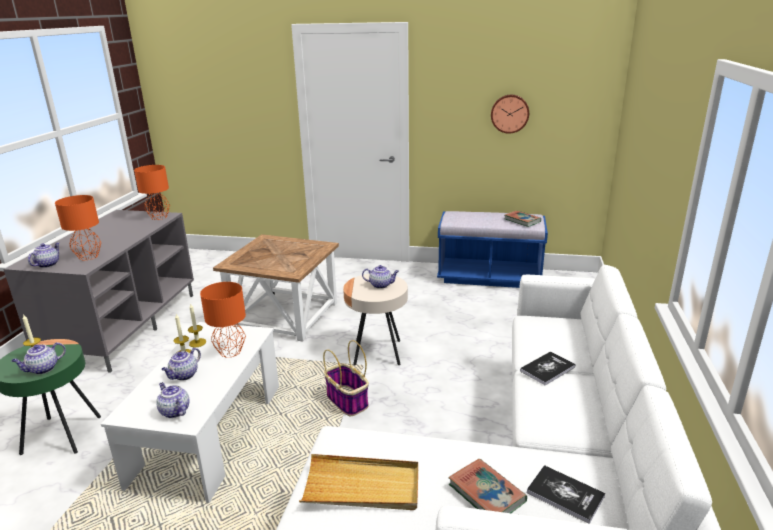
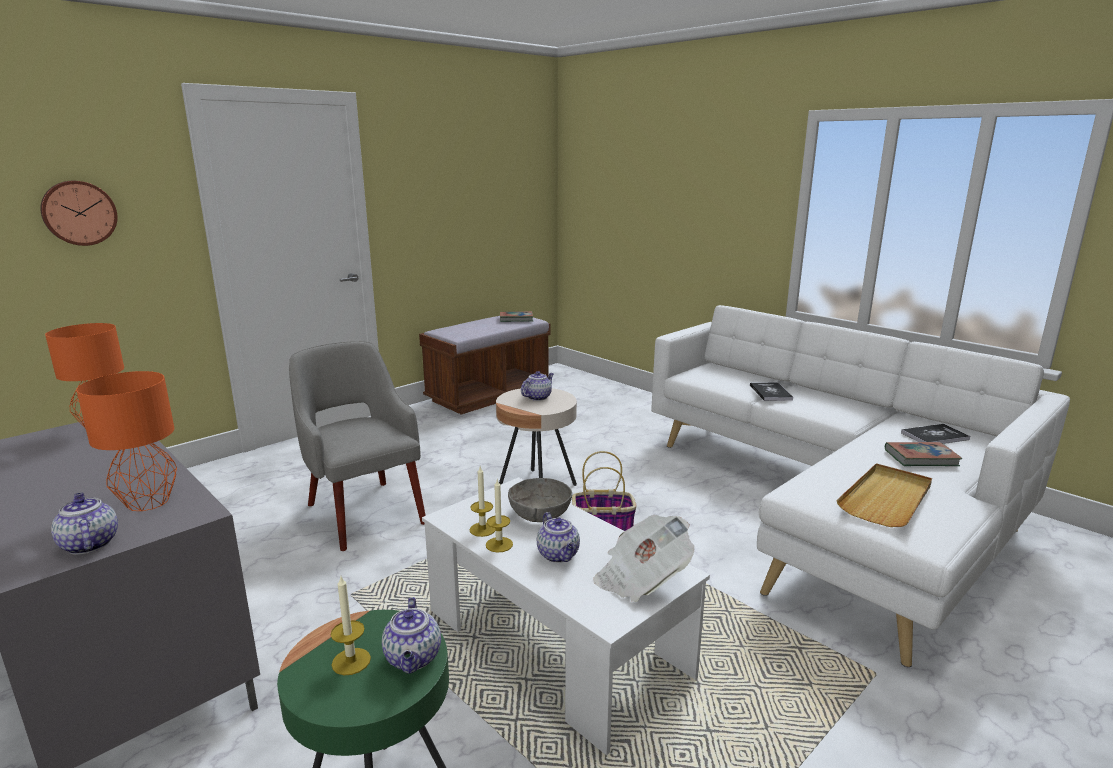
camera: 55 degrees left, 5 degrees down
teapot [156,382,190,418] -> newspaper [593,515,695,602]
orange table lamp [200,282,246,357] -> grey bowl [508,478,572,522]
brown side table [213,234,339,342] -> grey armchair [289,341,426,551]
blue bench [437,211,548,288] -> brown bench [419,316,551,415]
wall clock [491,95,529,134] -> wall clock moved to [40,181,118,246]

